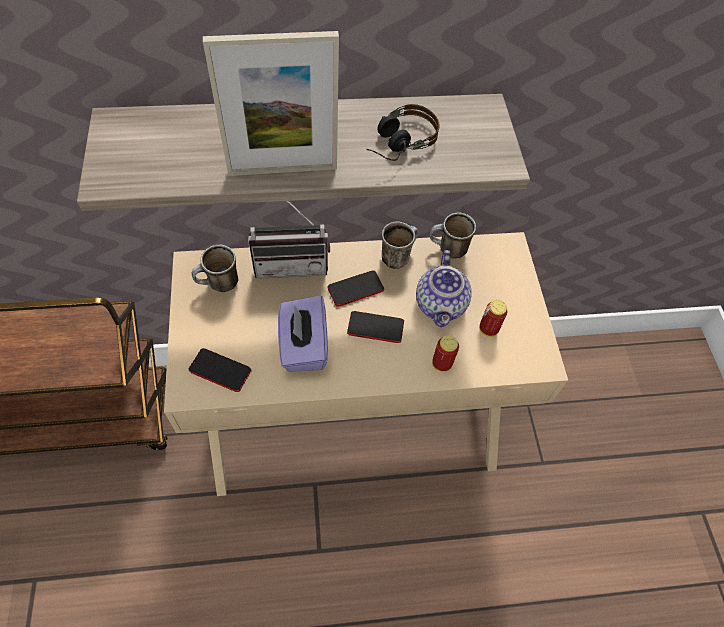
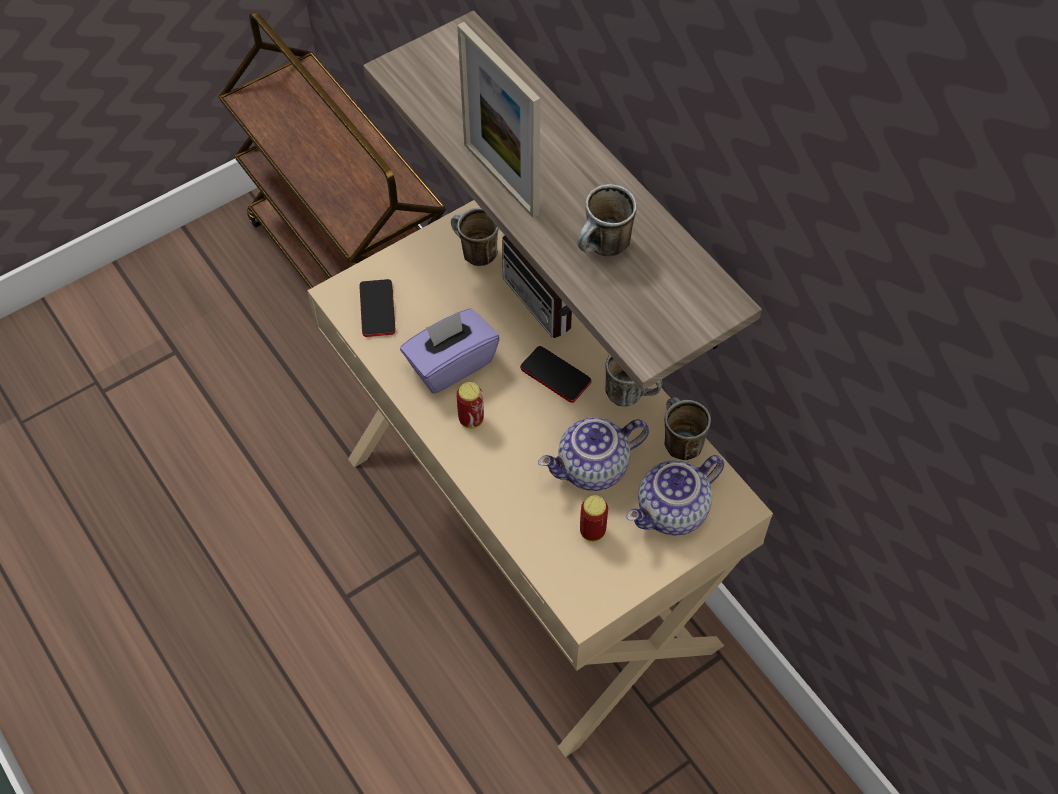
camera: 65 degrees right, 0 degrees up
phone [347,311,404,343] -> none
headphones [367,104,440,161] -> mug [577,184,637,256]
can [432,335,459,372] -> can moved to [456,382,484,429]
none -> teapot [626,455,724,535]

